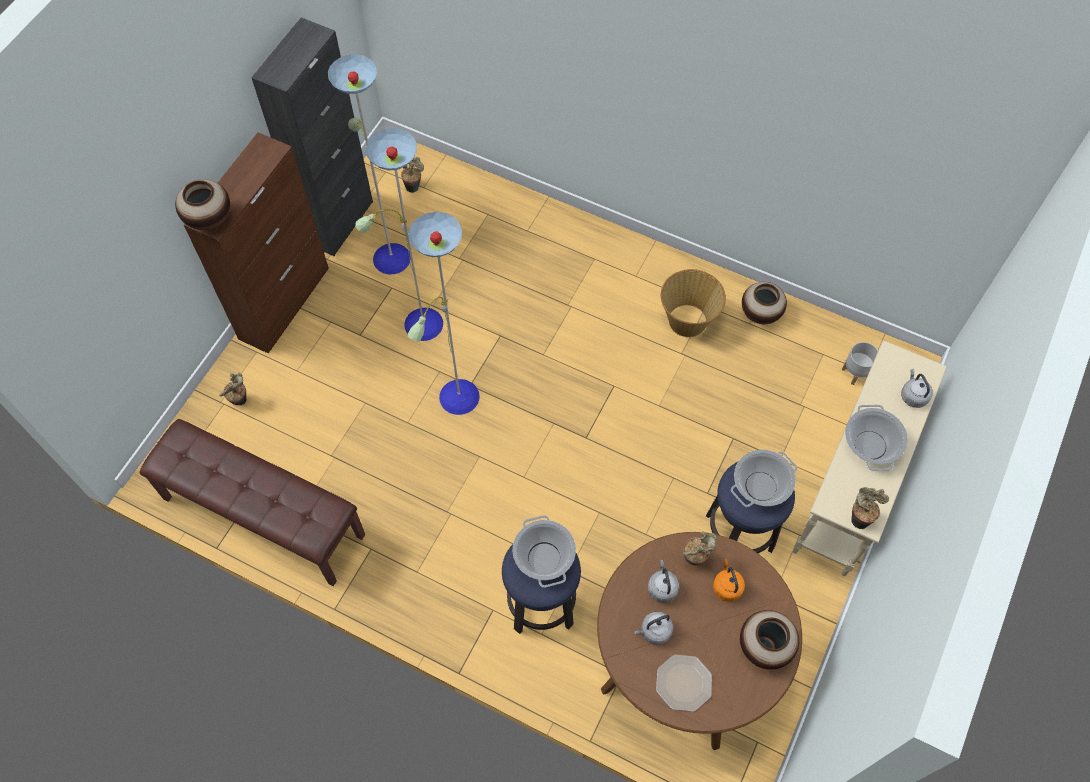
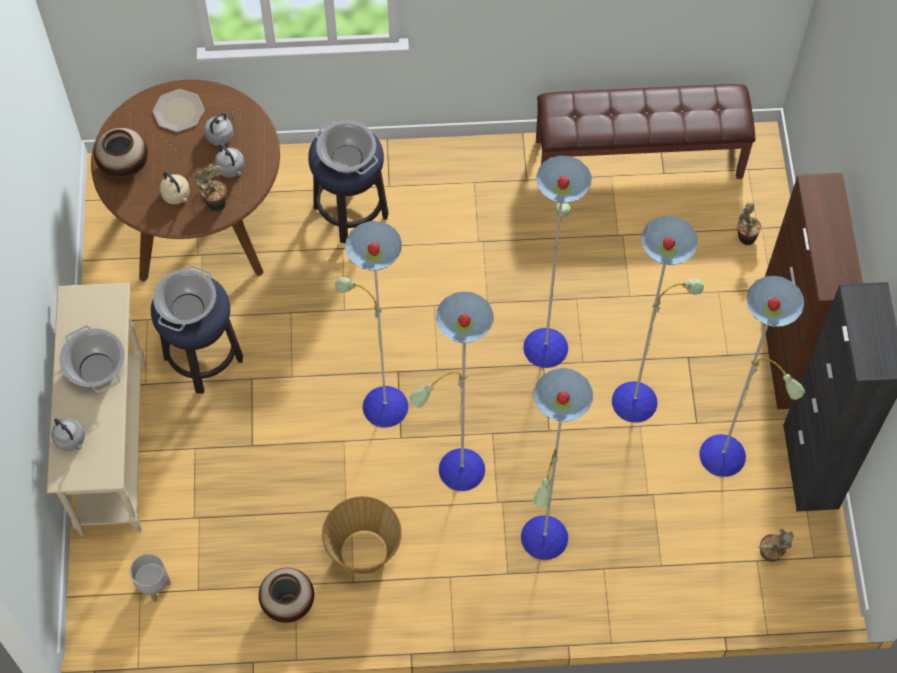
camera: 150 degrees right, 0 degrees up
vase [175,179,230,230] -> none
orange kettle [713,559,745,602] -> beige kettle [160,171,190,204]
potted plant [851,487,889,529] -> none
none -> floor lamp [335,221,593,560]

